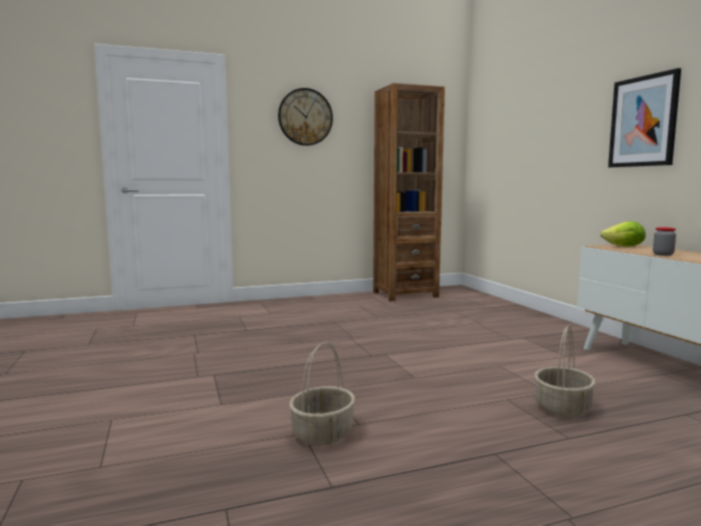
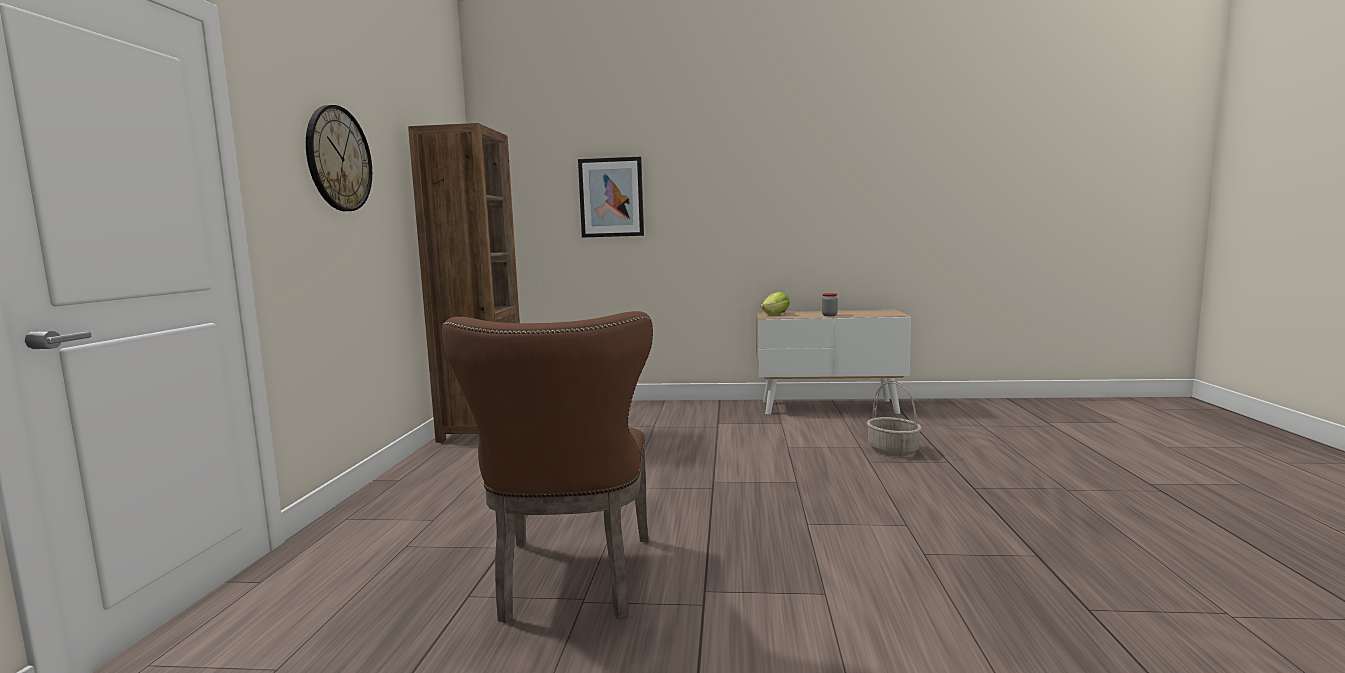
camera: 65 degrees left, 0 degrees up
basket [289,342,355,446] -> none
picture [608,68,681,167] -> picture moved to [578,157,644,238]
none -> brown chair [442,311,653,623]

